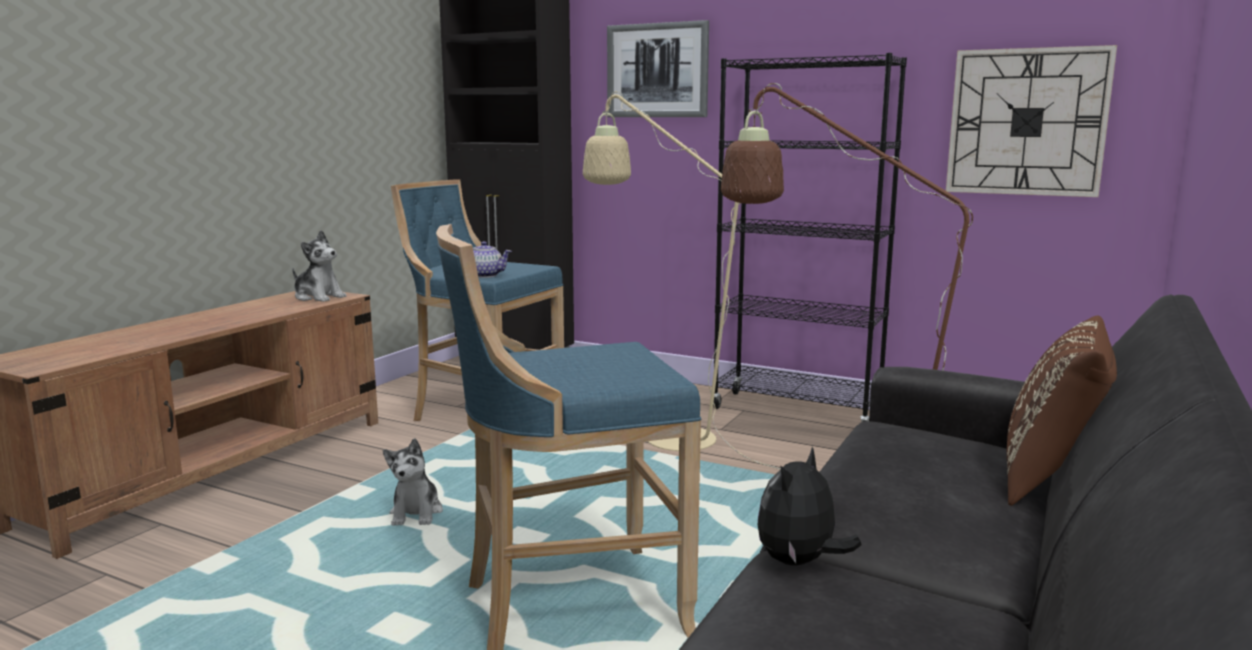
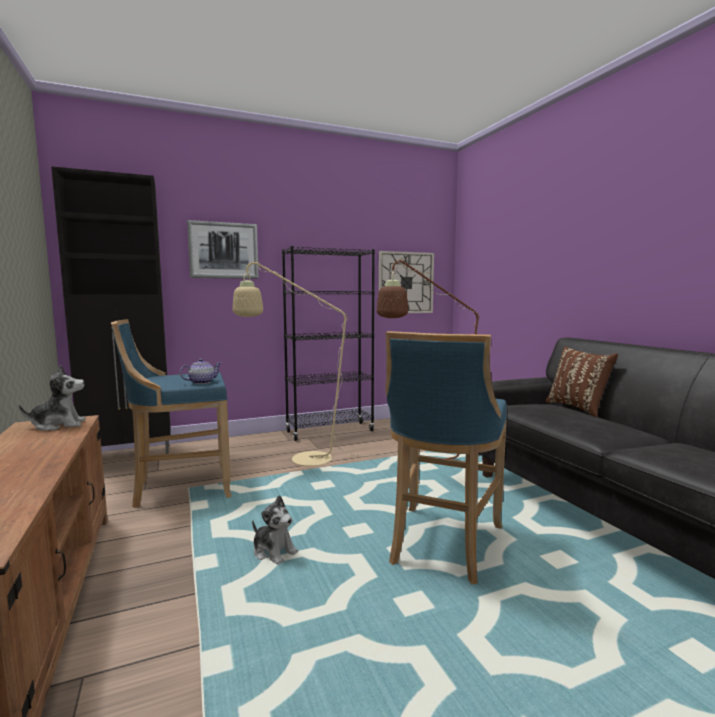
camera: 50 degrees left, 5 degrees down
plush toy [758,447,861,566] -> none

